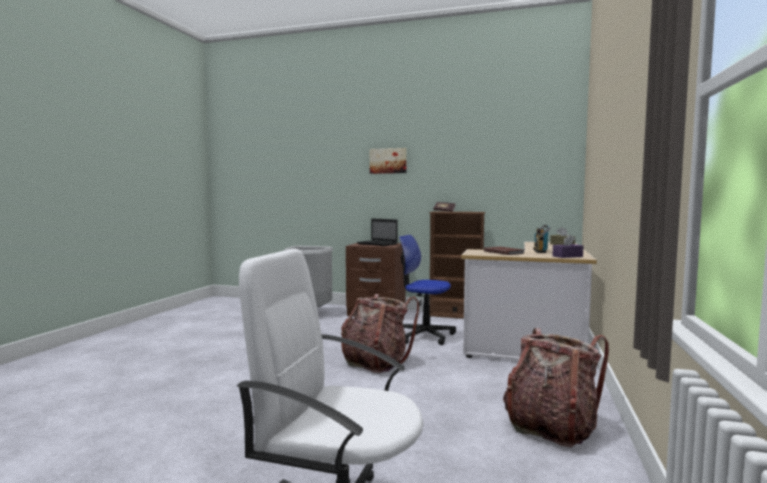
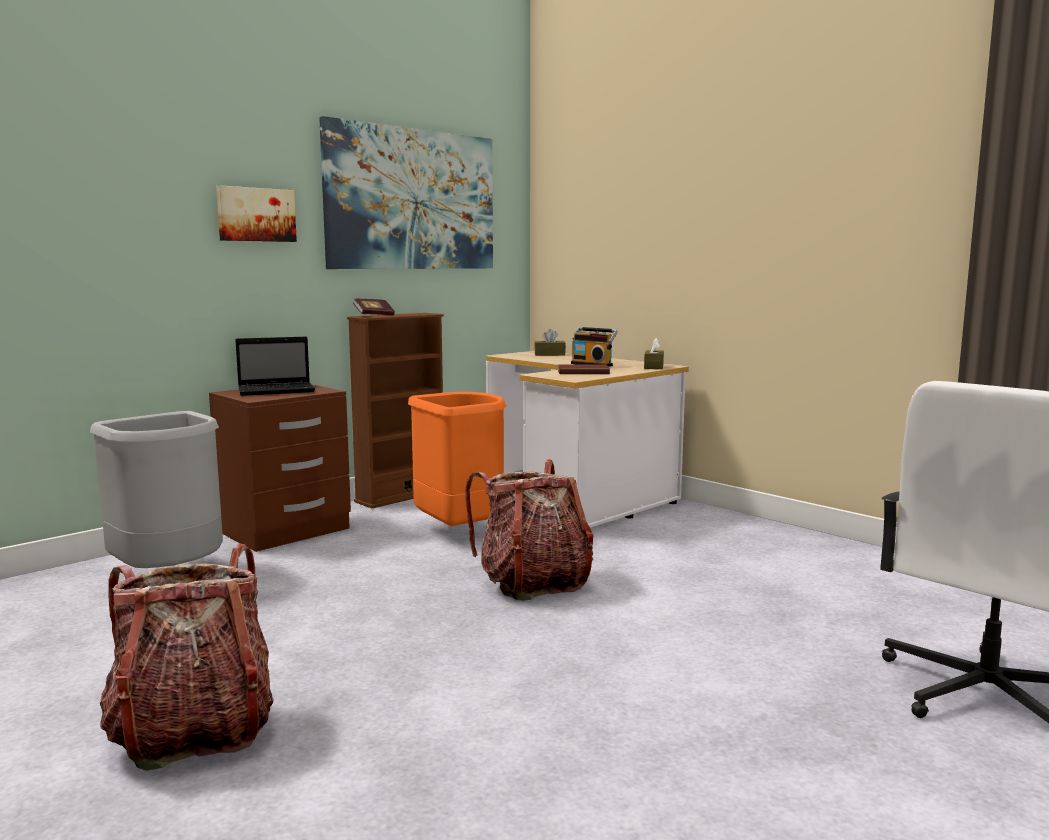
camera: 60 degrees left, 5 degrees up
office chair [399,235,456,345] -> orange trash can [408,392,506,526]
backpack [503,328,609,447] -> backpack moved to [100,544,273,771]
purple tissue box [553,234,583,258] -> brown tissue box [644,338,664,369]
none -> picture [319,116,493,269]

